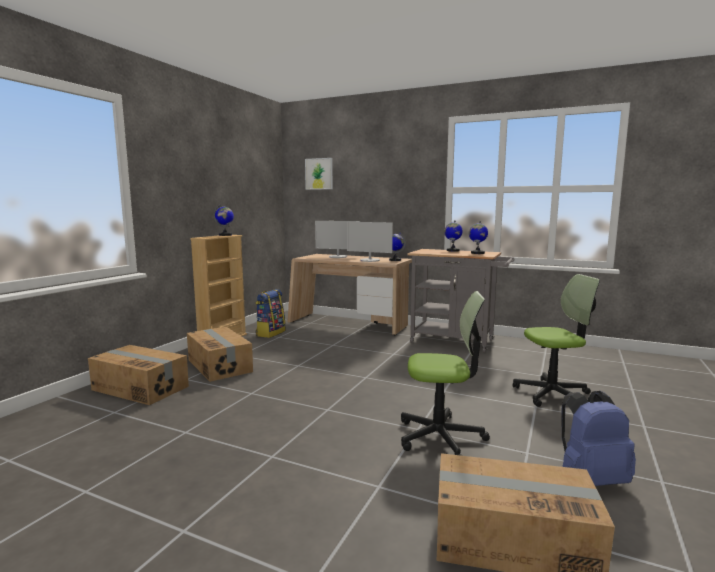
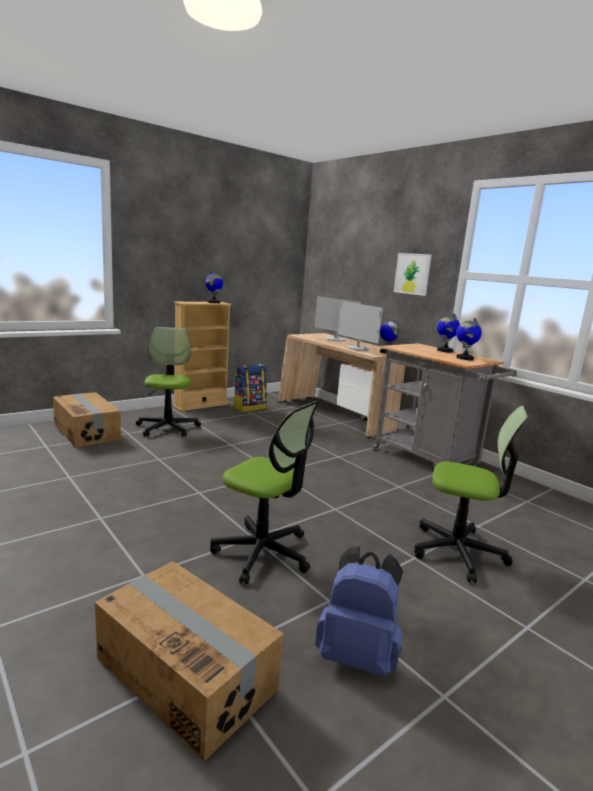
camera: 25 degrees right, 5 degrees up
cardboard box [187,327,253,382] -> office chair [136,327,201,437]
picture [305,158,333,190] -> picture moved to [394,253,432,296]

